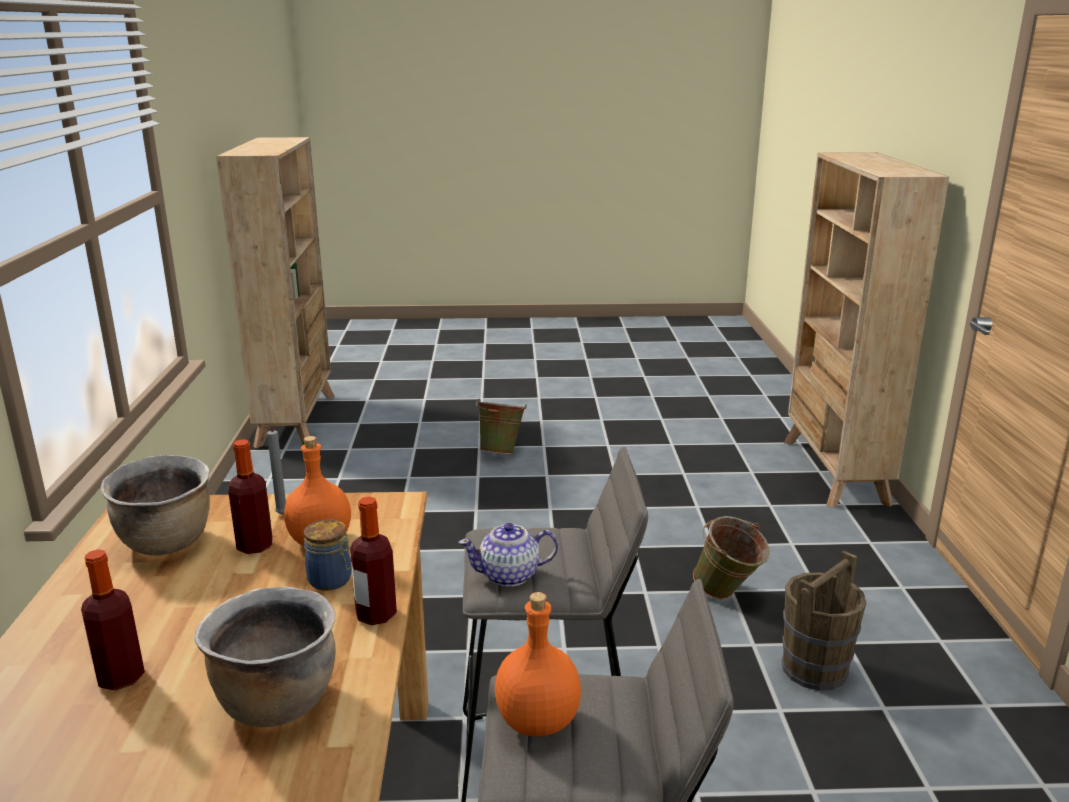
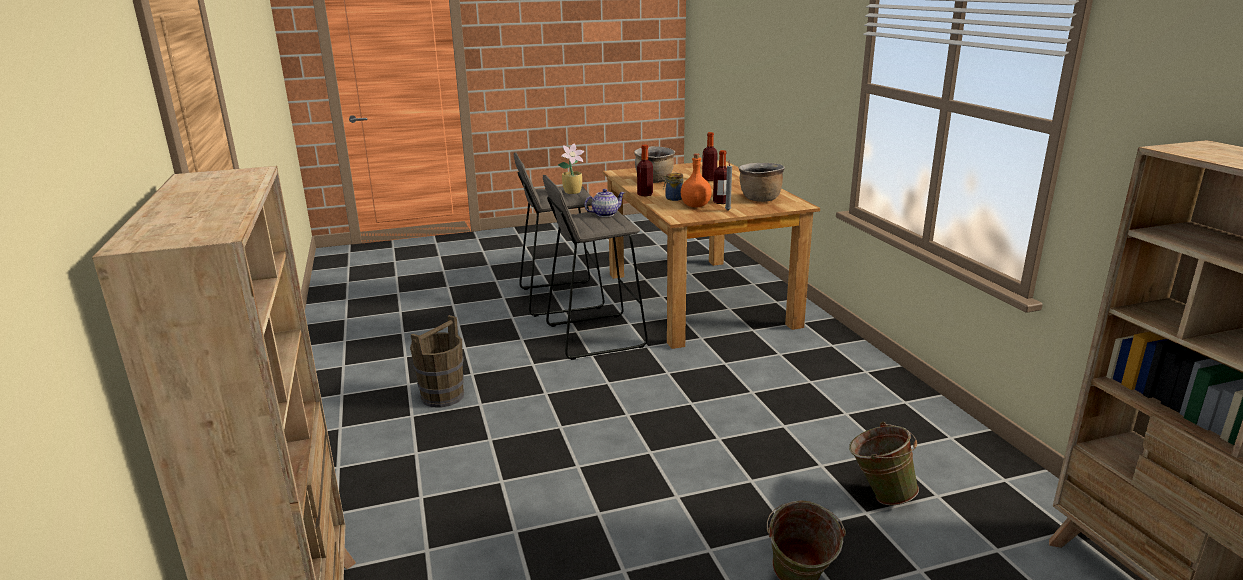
camera: 165 degrees right, 0 degrees up
orange bottle [495,592,581,736] -> potted plant [558,143,585,194]
green bucket [693,516,770,599] -> green bucket moved to [849,422,919,505]

